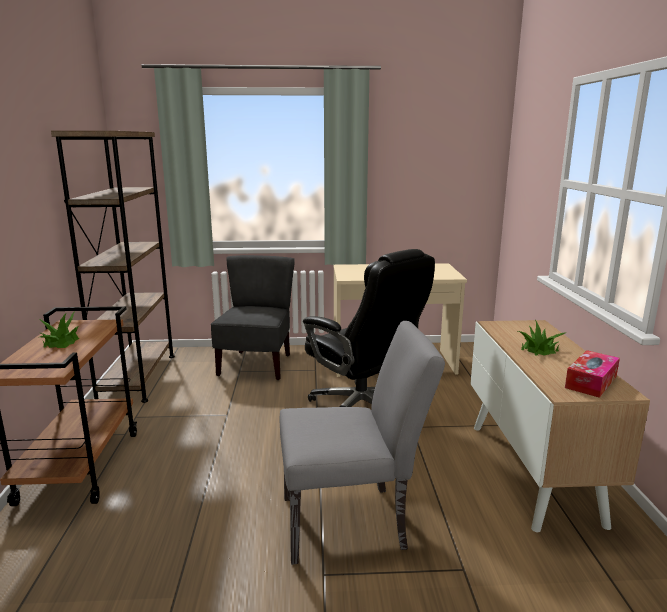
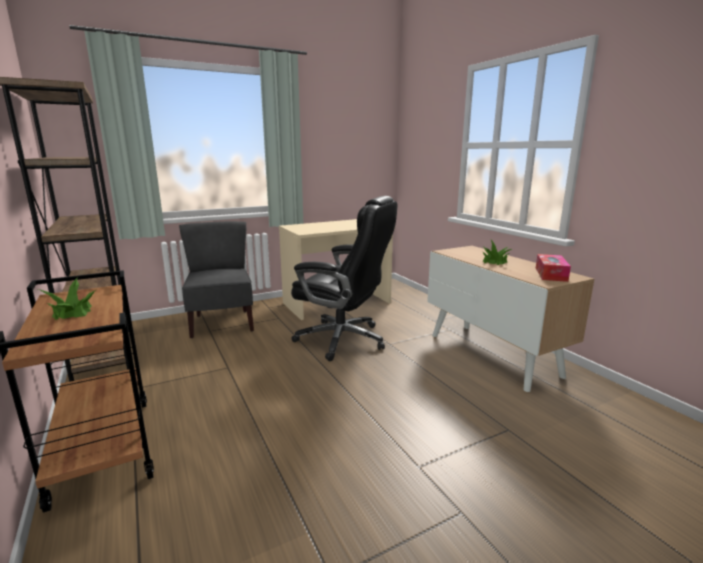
camera: 25 degrees left, 0 degrees up
grey chair [280,321,445,565] -> none

